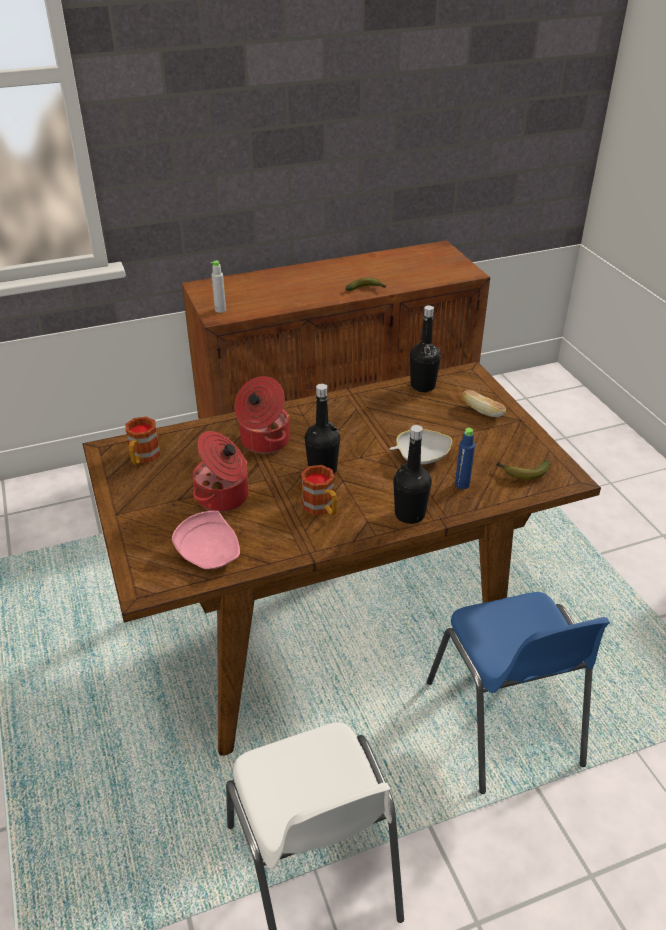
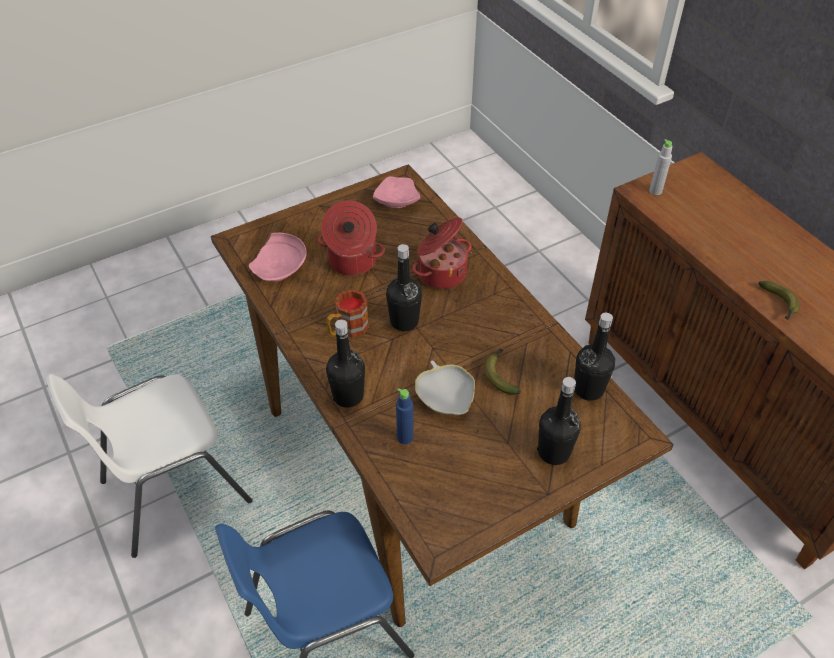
camera: 80 degrees right, 10 degrees up
mug [125,417,160,465] -> pink plate [373,176,420,208]
bread [463,390,506,417] -> black bottle [537,377,581,465]
banana [497,460,550,480] -> banana moved to [484,349,521,395]

